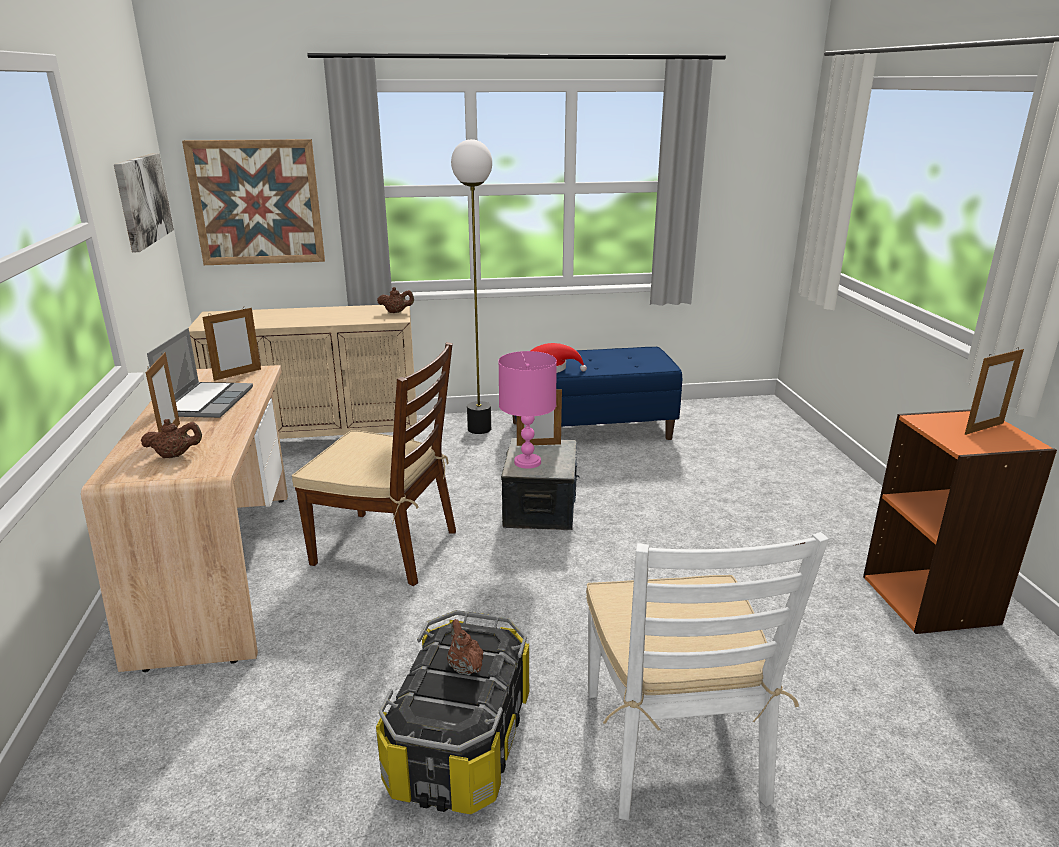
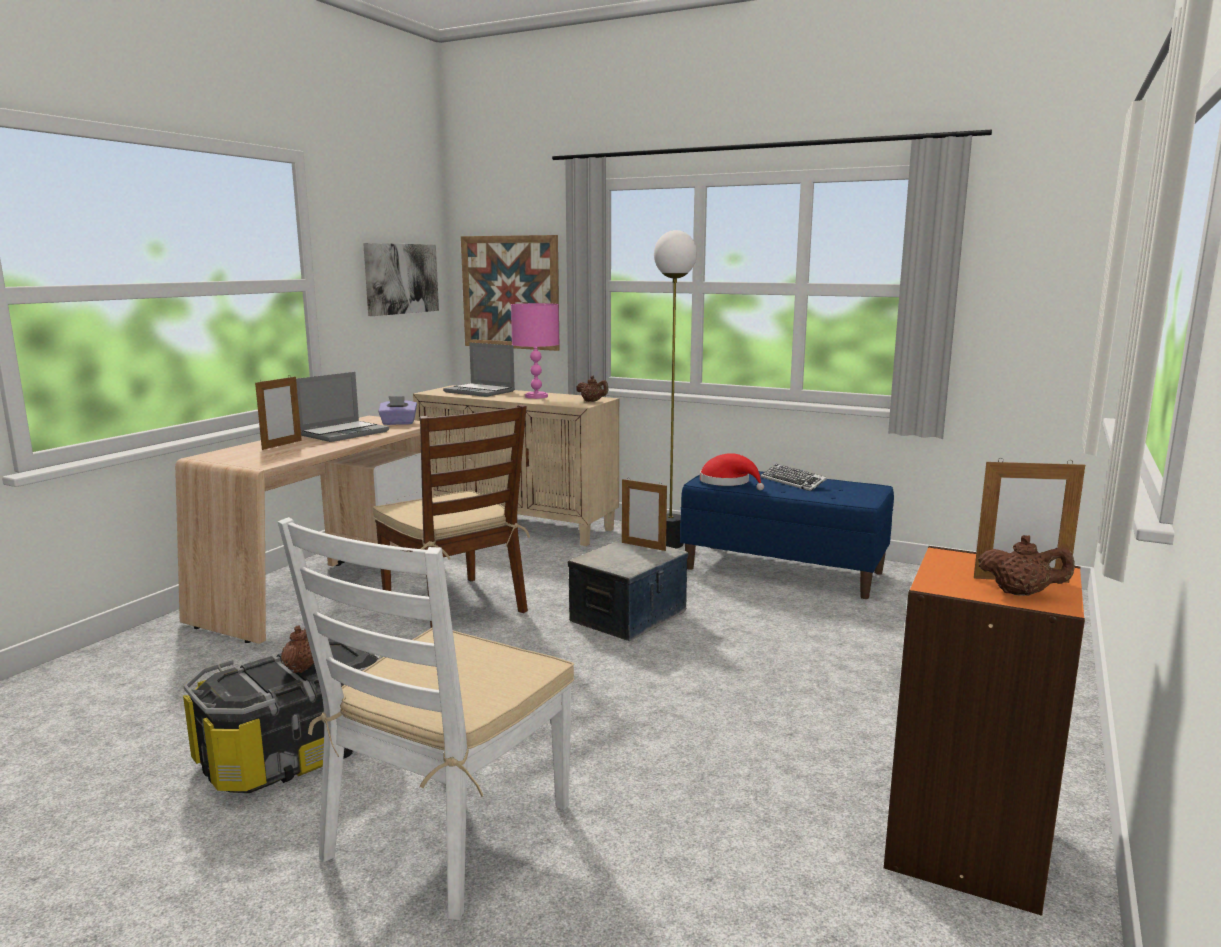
camera: 35 degrees right, 10 degrees down
brown teapot [141,419,202,458] -> brown teapot moved to [978,535,1075,596]
picture frame [202,308,261,381] -> purple tissue box [378,396,417,425]
pink table lamp [498,351,557,469] -> pink table lamp moved to [511,303,559,399]
none -> laptop [443,342,515,397]
none -> keyboard [761,464,827,491]

